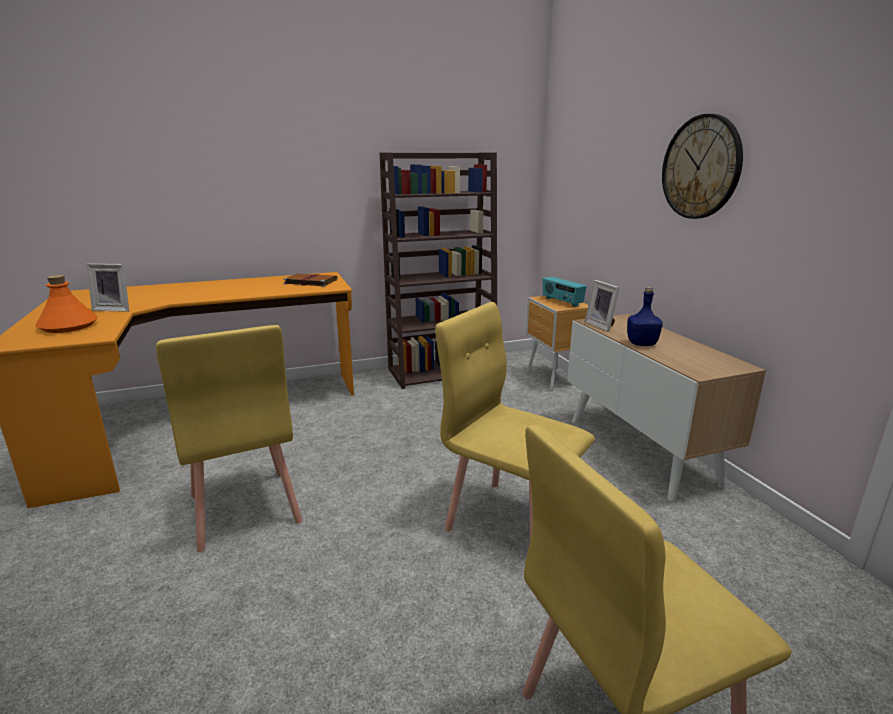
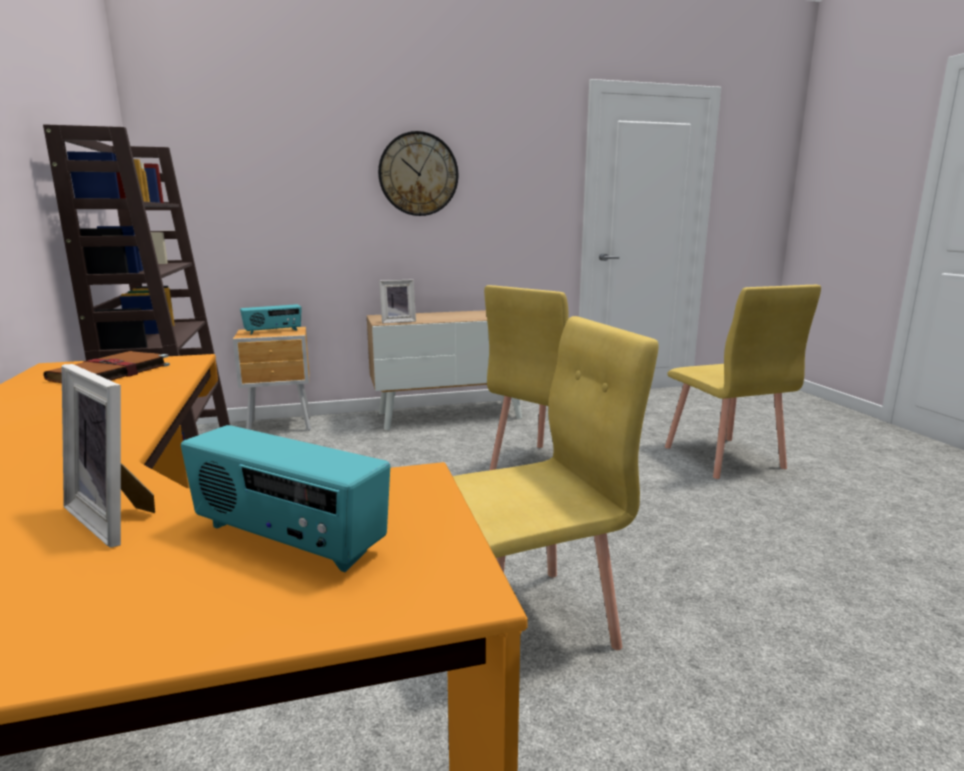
camera: 85 degrees left, 5 degrees down
orange bottle [35,275,98,333] -> radio [181,425,390,572]
picture frame [86,264,129,312] -> picture frame turned 120 degrees clockwise [62,364,155,548]
blue bottle [627,287,663,346] -> none

